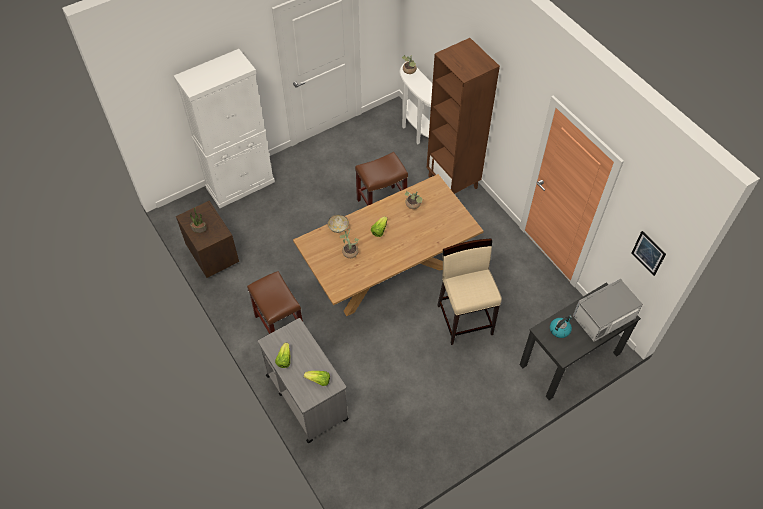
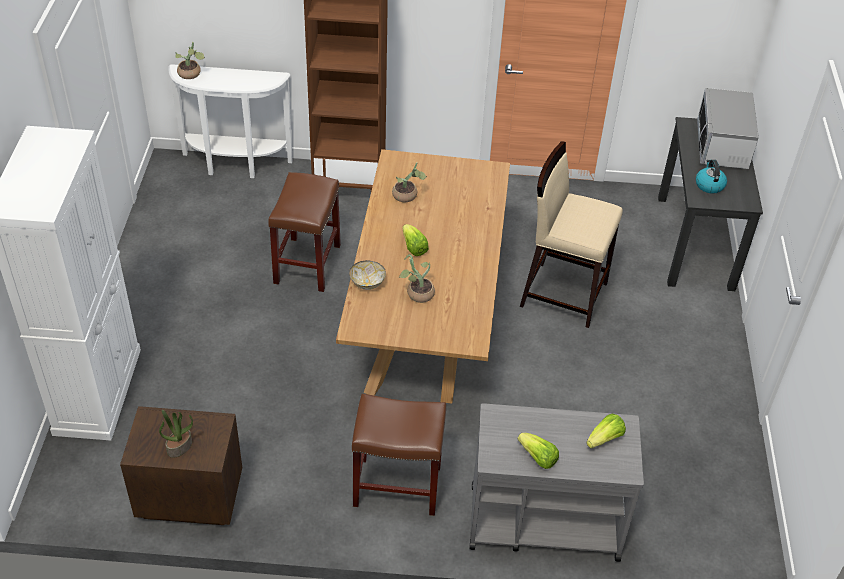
camera: 55 degrees left, 10 degrees down
picture [632,231,666,276] -> none

